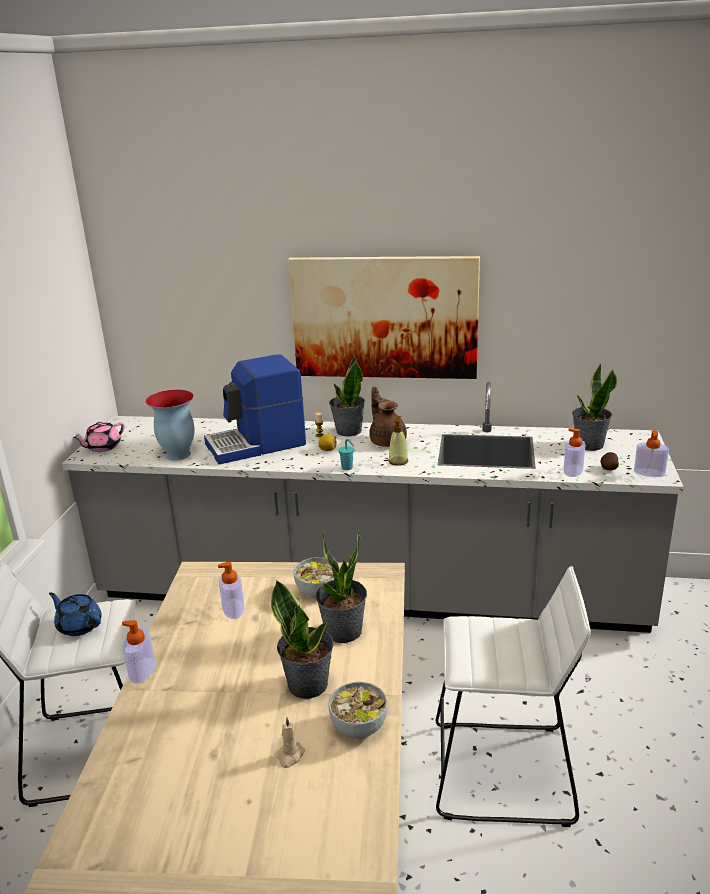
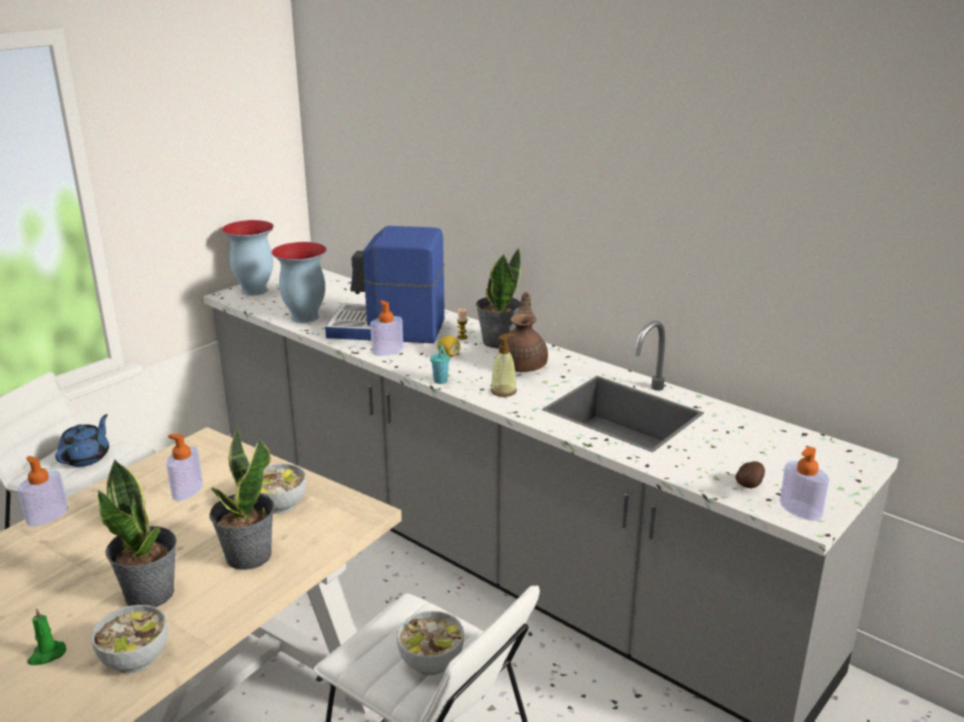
camera: 30 degrees right, 0 degrees up
blue teapot [49,593,102,636] -> blue teapot turned 45 degrees clockwise [55,414,109,467]
pink teapot [73,422,125,452] -> vase [221,220,274,295]
beige candle [277,717,305,768] -> green candle [28,608,66,665]
picture [288,256,480,379] -> none
soap dispenser [563,428,585,477] -> soap dispenser moved to [370,300,403,356]
potted plant [572,364,617,451] -> none
none -> bowl [397,611,464,675]

